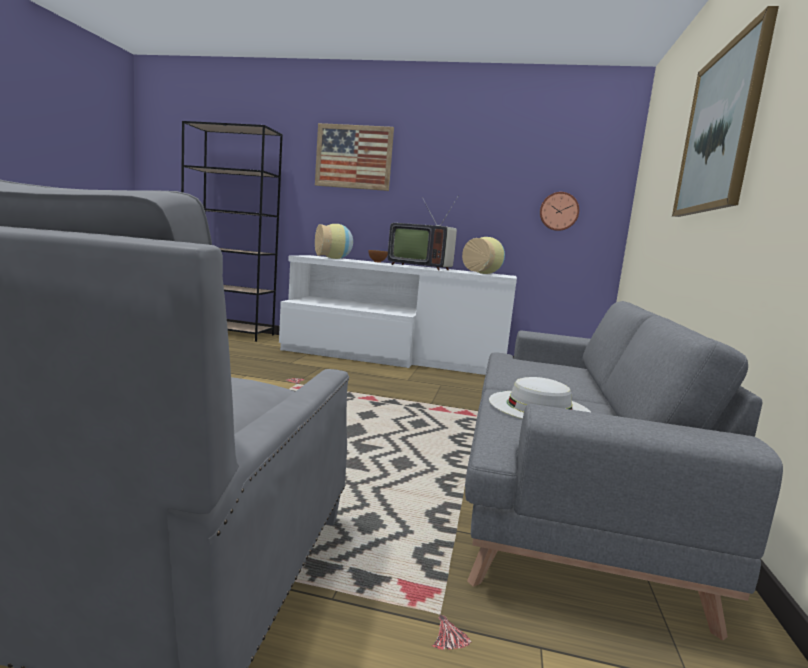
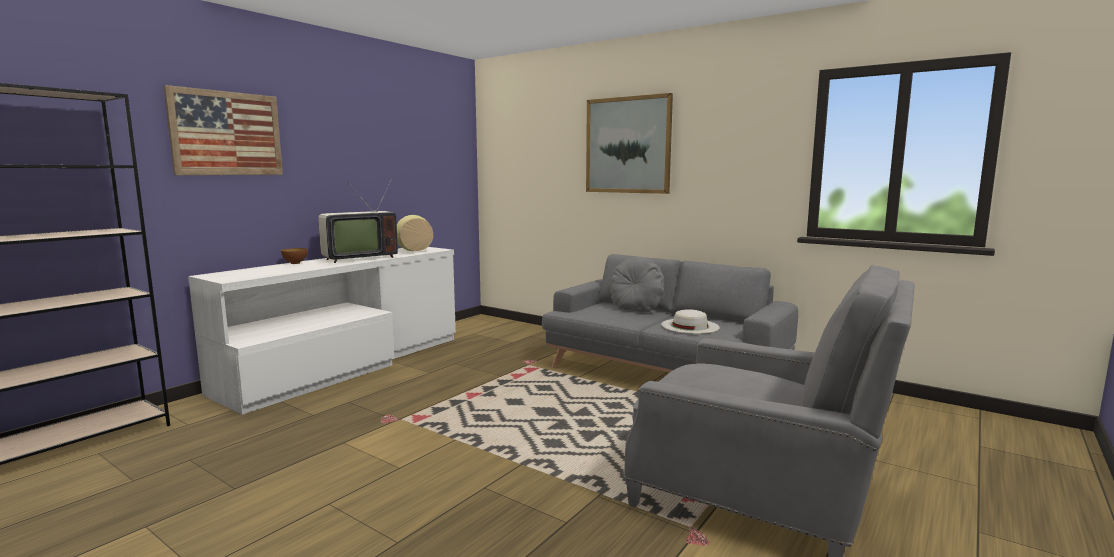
camera: 65 degrees left, 0 degrees up
vase [315,224,353,259] -> none
wall clock [540,192,579,231] -> none
none -> grey pillow [610,257,664,312]

